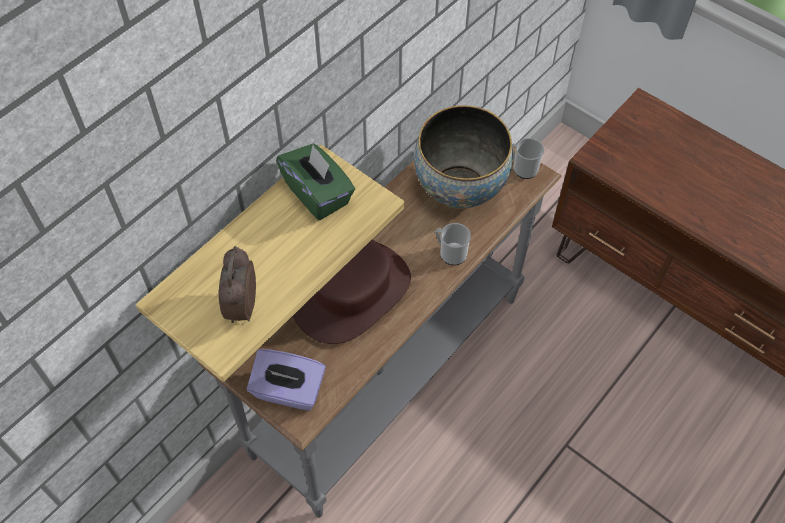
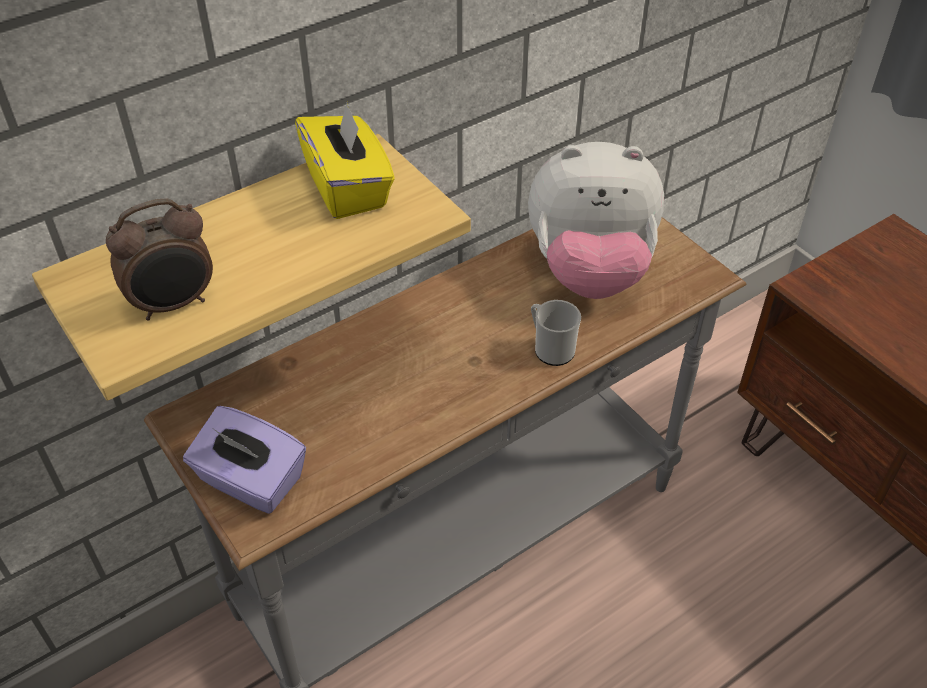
camera: 15 degrees right, 10 degrees down
alarm clock [218,246,256,323] -> alarm clock turned 135 degrees counterclockwise [106,198,213,321]
green tissue box [276,144,355,220] -> yellow tissue box [295,103,395,219]
brown hat [293,240,411,344] -> none
bowl [414,105,513,209] -> plush toy [528,142,664,299]
mug [512,138,544,179] -> none

